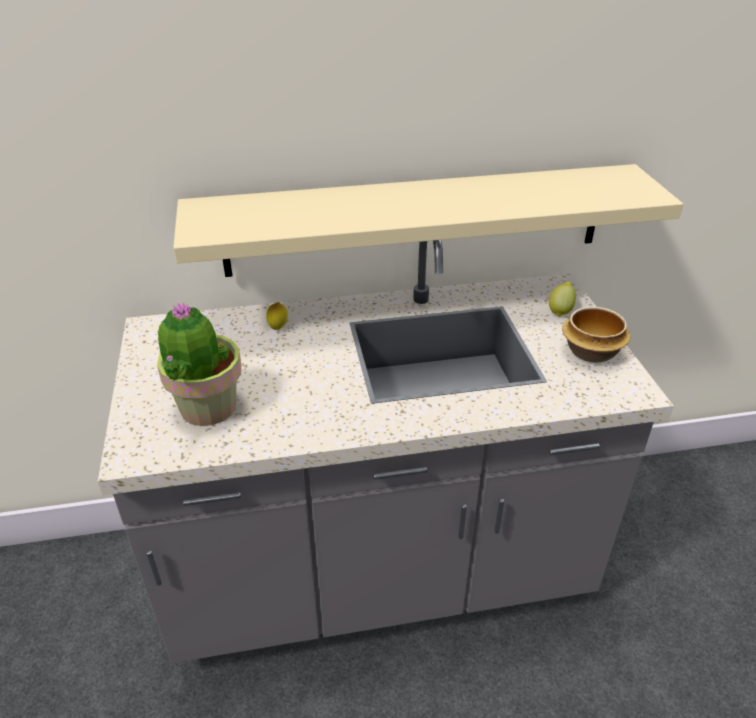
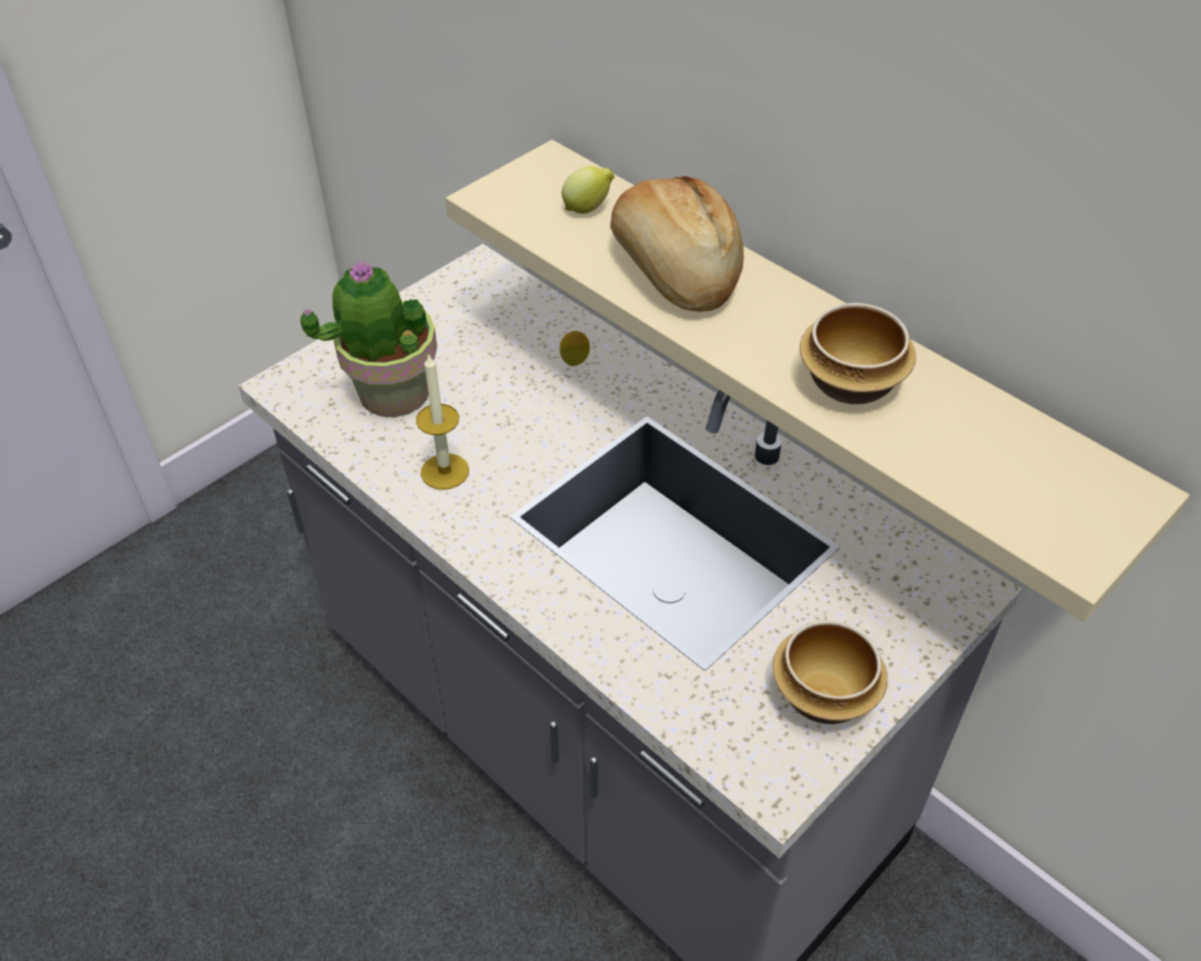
camera: 55 degrees right, 10 degrees up
lemon [549,282,576,317] -> lemon moved to [562,166,614,214]
none -> candle [416,353,469,490]
none -> bread [610,176,744,312]
none -> bowl [800,303,916,404]

